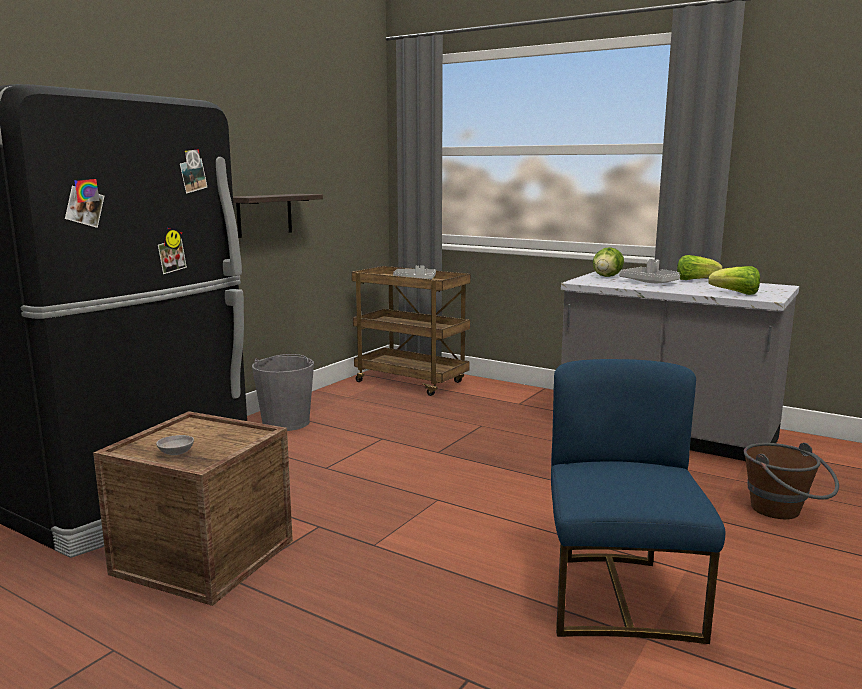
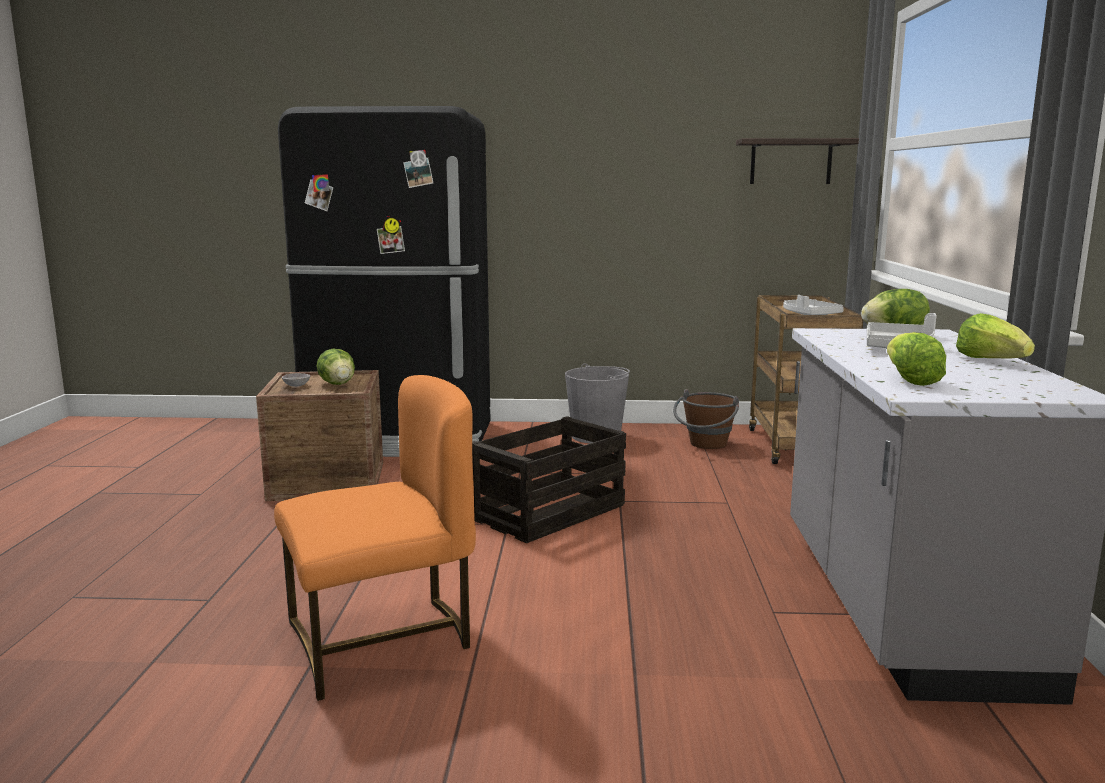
camera: 60 degrees right, 0 degrees up
shelf [233,194,323,238] -> shelf moved to [736,138,859,184]
blue chair [551,359,725,644] -> orange chair [274,375,476,701]
brown bucket [743,443,839,519] -> brown bucket moved to [673,389,739,449]
none -> lettuce [316,349,355,385]
none -> crate [472,416,626,543]

